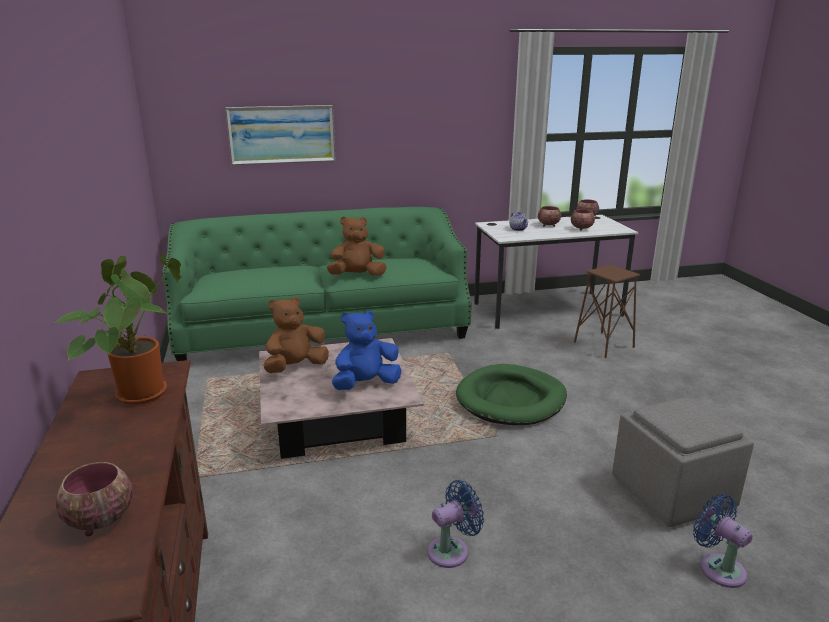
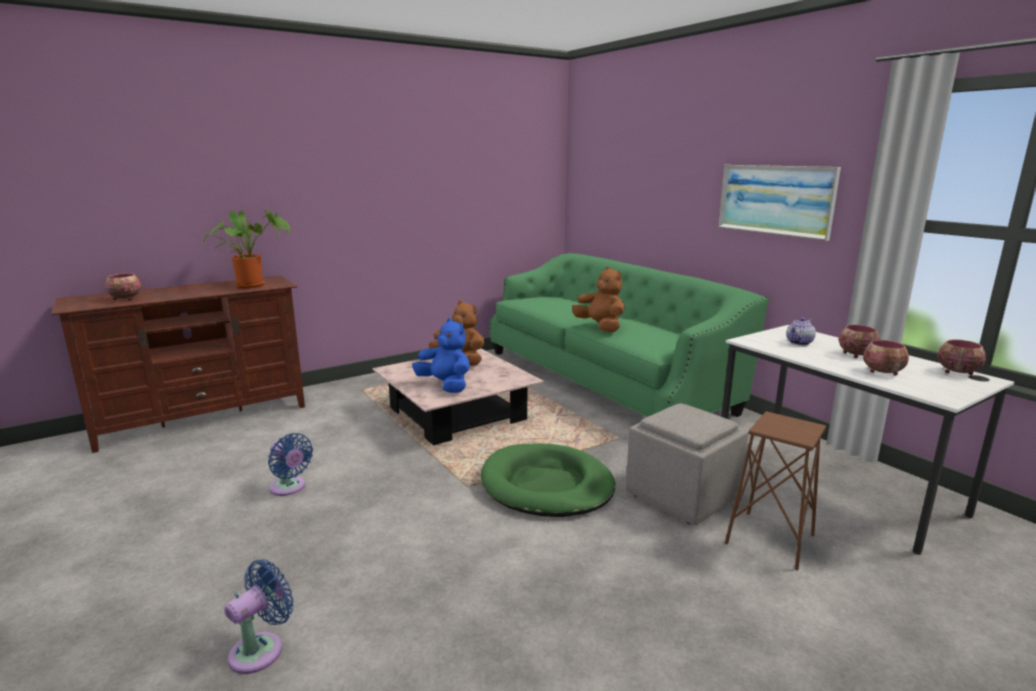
camera: 70 degrees right, 5 degrees down
picture [225,105,336,165] -> picture moved to [718,165,841,241]
grey ottoman [612,397,754,527] -> grey ottoman moved to [626,404,749,525]

